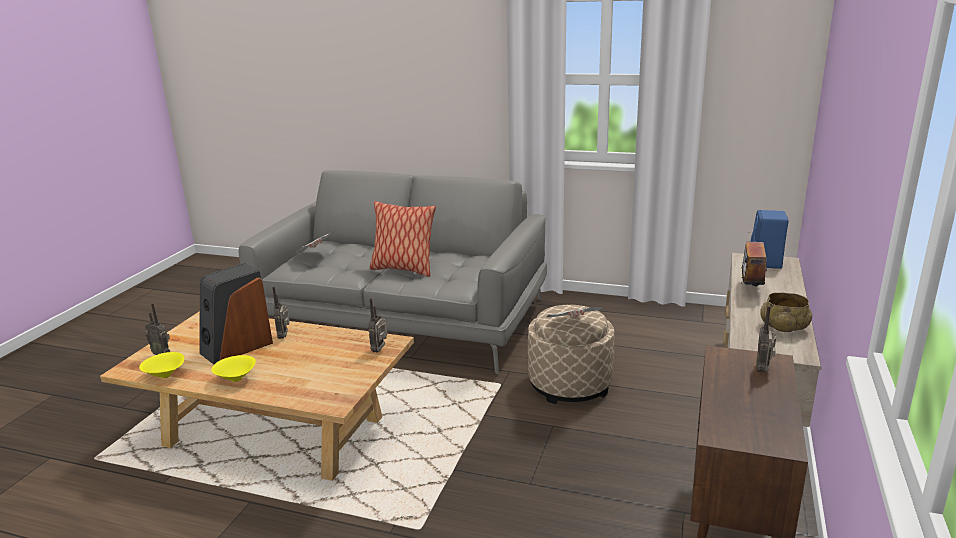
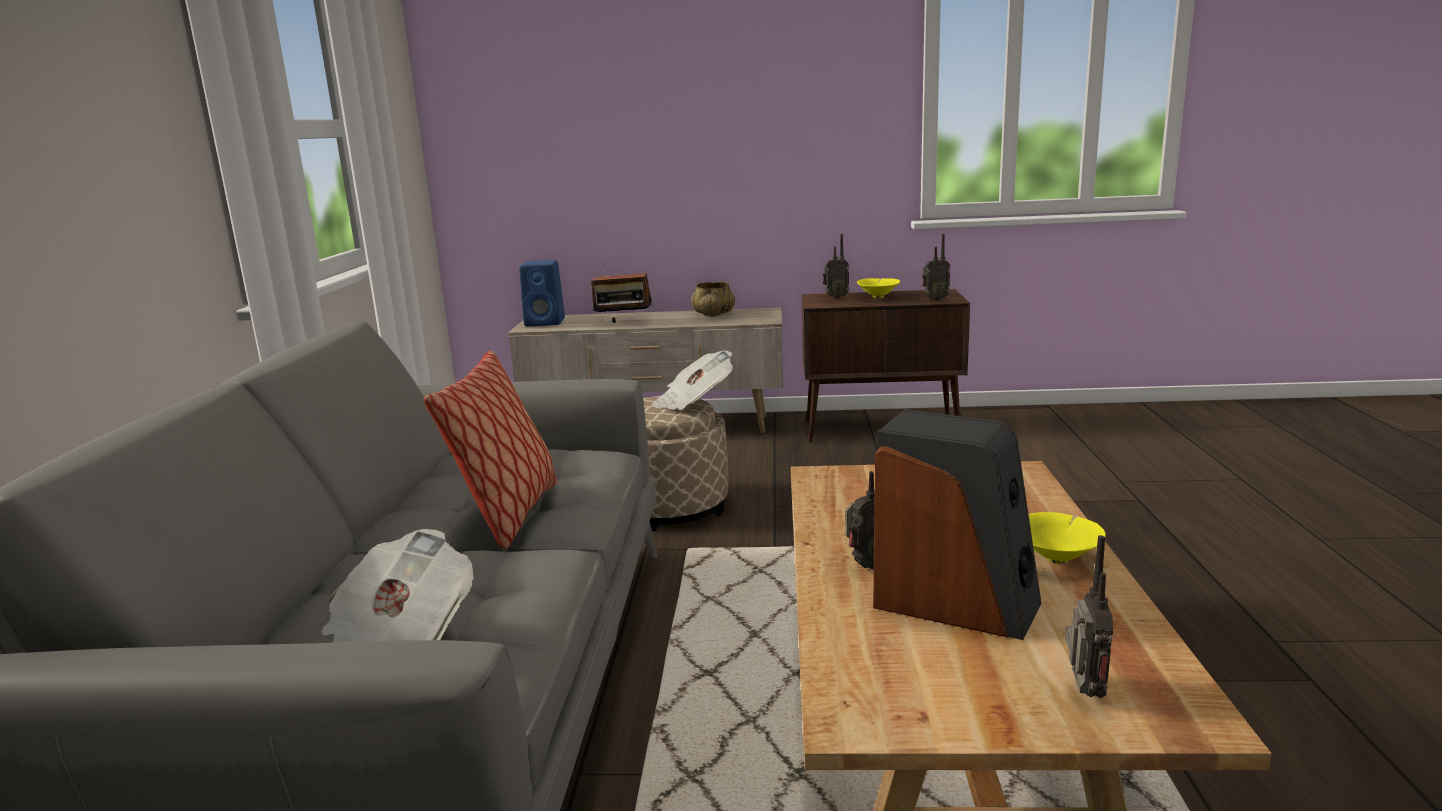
camera: 105 degrees left, 5 degrees down
yellow bowl [139,352,185,379] -> yellow bowl moved to [857,278,900,299]
radio [368,298,388,352] -> radio moved to [922,234,951,301]

